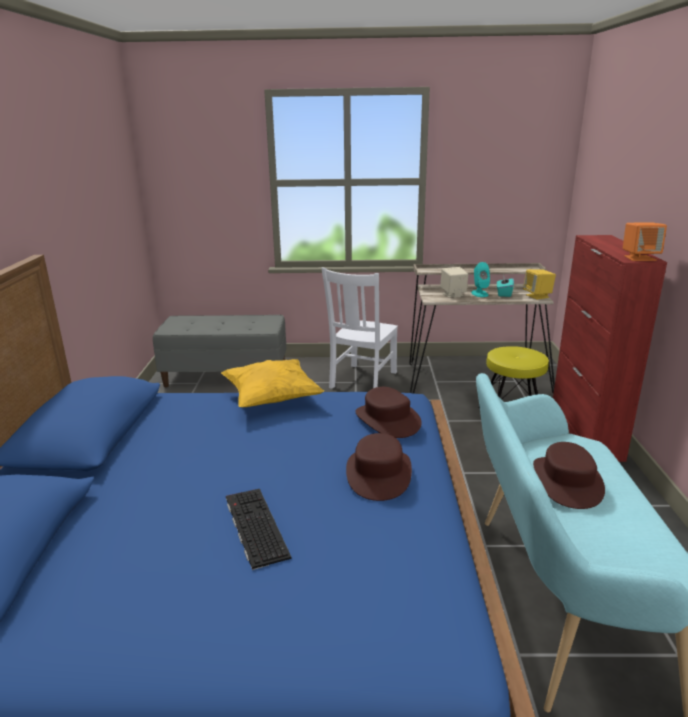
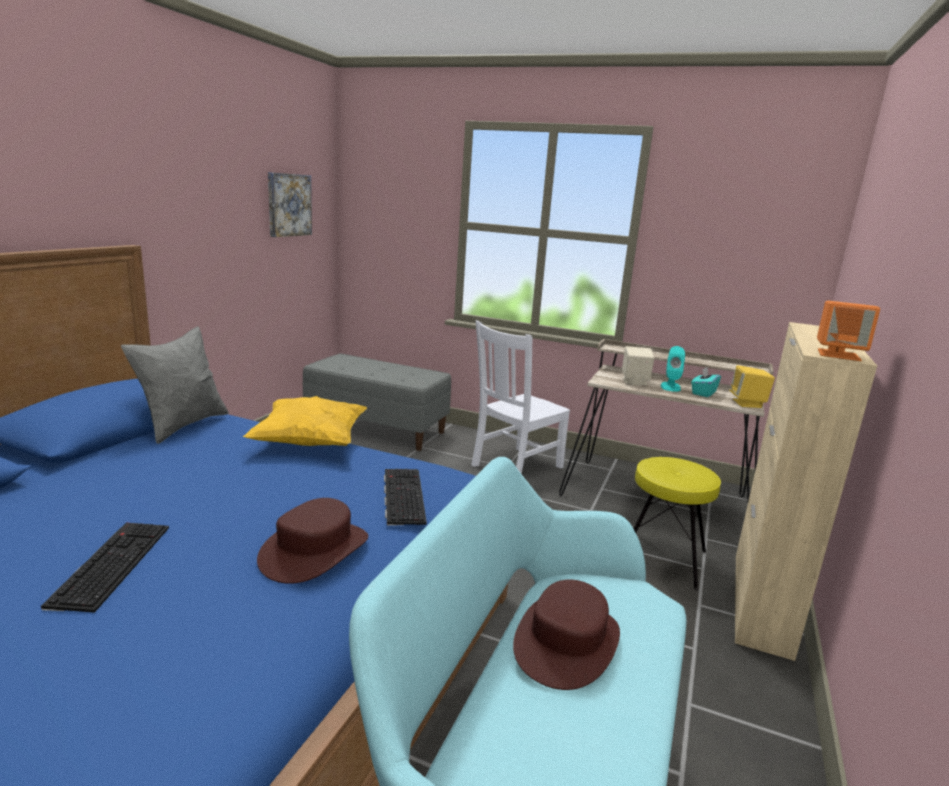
camera: 20 degrees right, 5 degrees down
brown hat [355,387,422,438] -> keyboard [384,469,427,526]
red cabinet [553,235,667,462] -> beige cabinet [735,322,877,661]
none -> grey pillow [121,326,229,444]
none -> picture [268,172,312,237]

